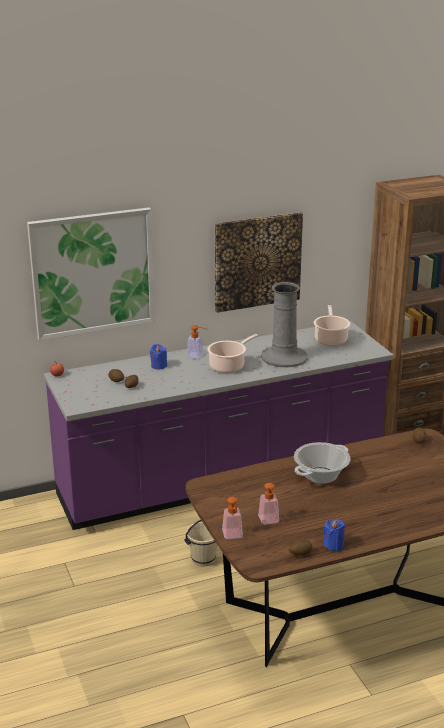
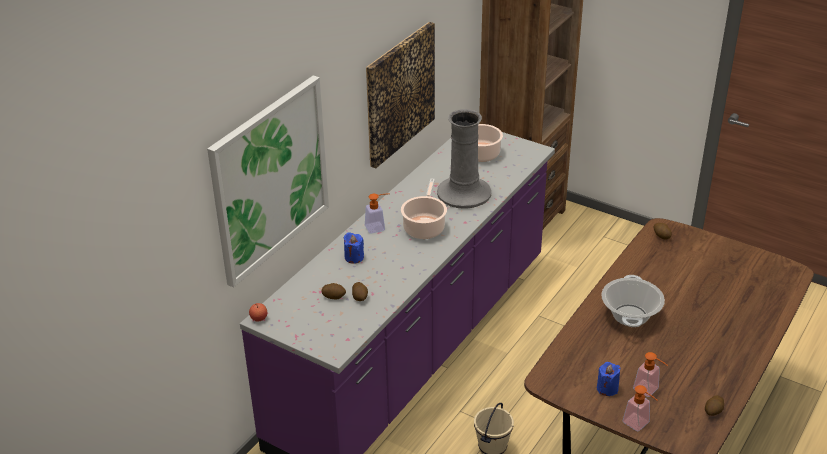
camera: 35 degrees left, 10 degrees up
blue candle [323,519,345,551] -> blue candle moved to [597,362,621,396]

